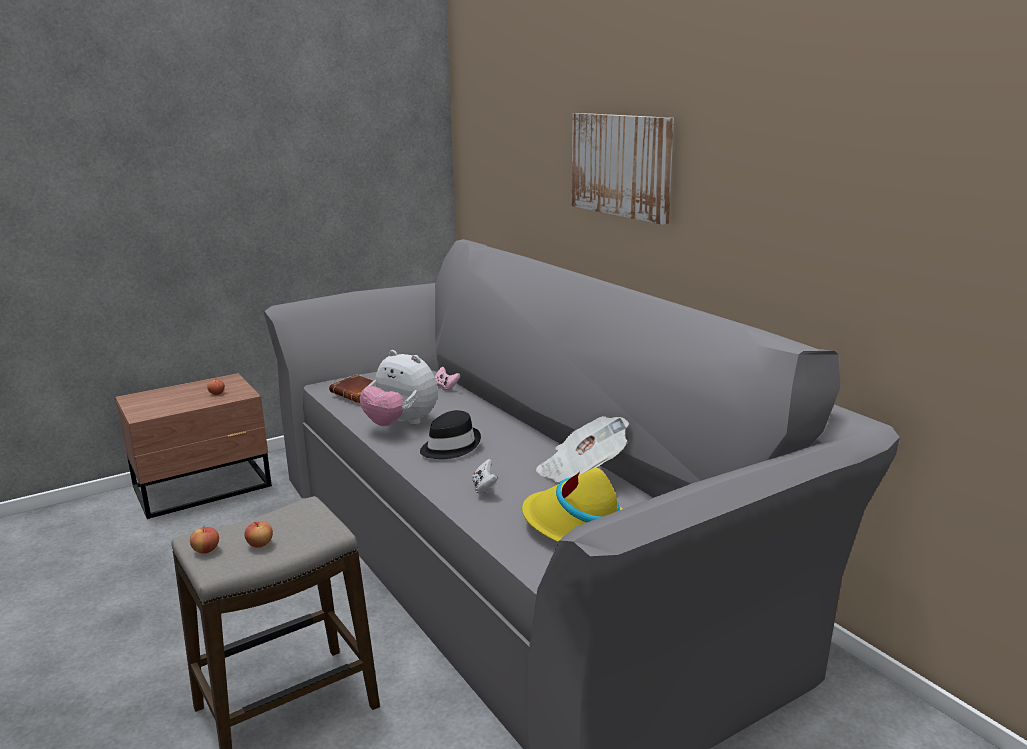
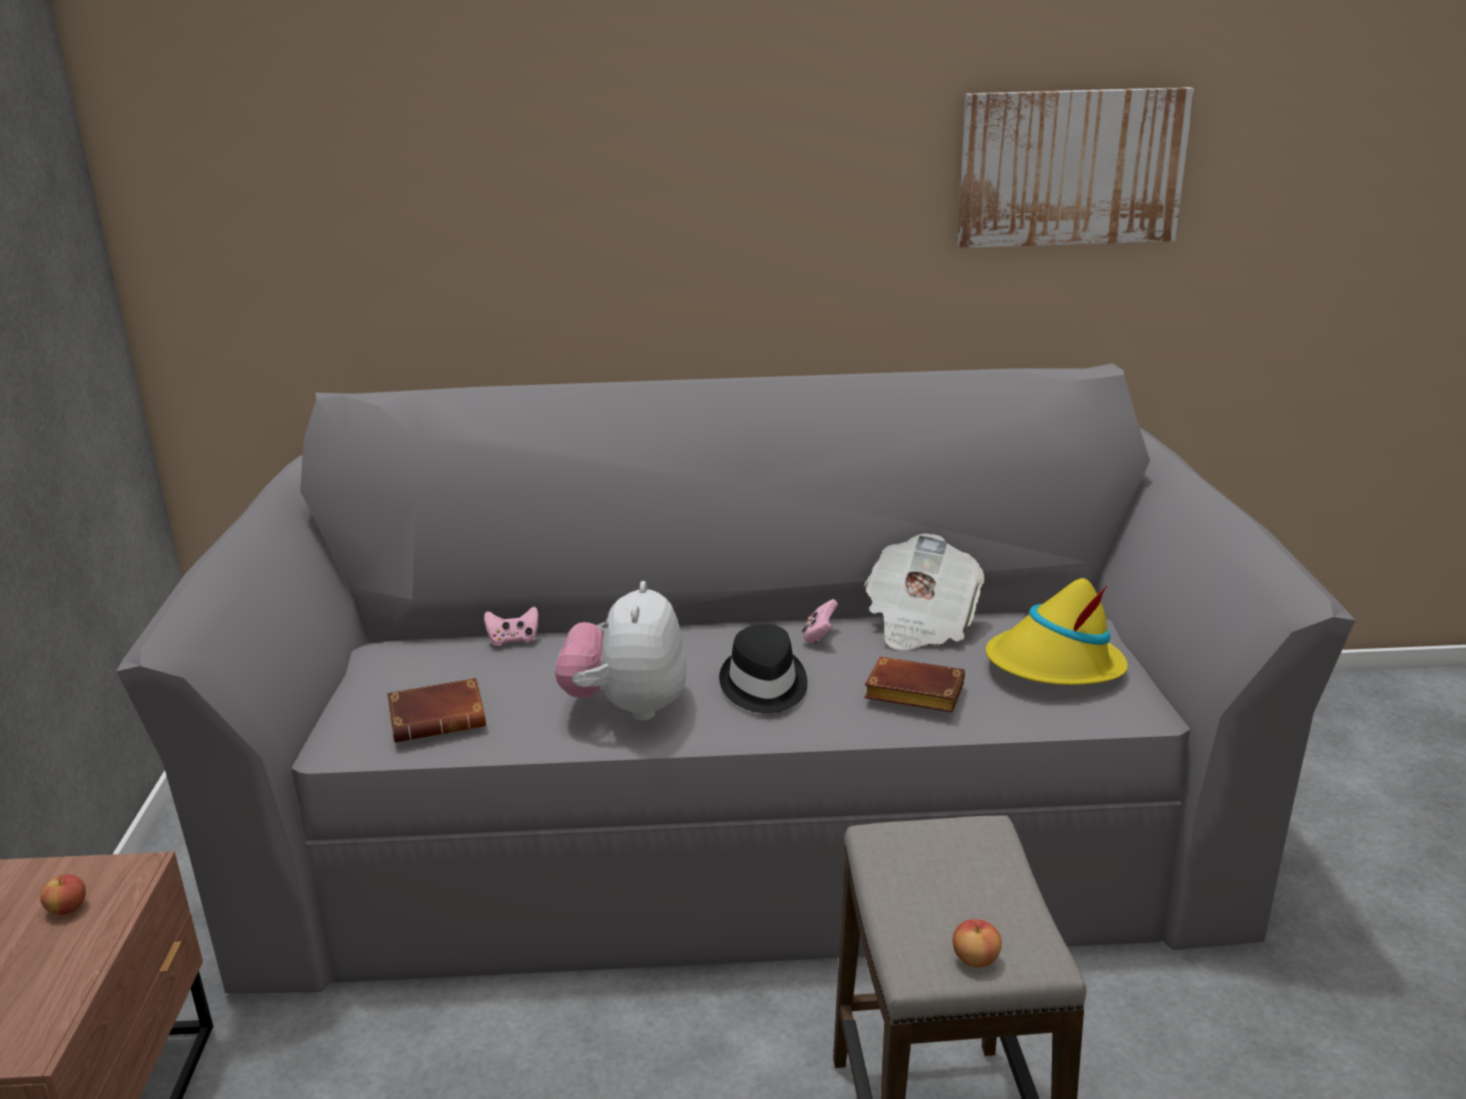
camera: 60 degrees left, 5 degrees up
apple [244,521,273,548] -> none
plush toy [360,350,438,426] -> plush toy turned 120 degrees clockwise [555,581,687,721]
white game controller [472,459,498,494] -> brown book [864,657,965,712]
picture [572,113,674,225] -> picture moved to [958,87,1194,248]
none -> pink game controller [802,599,838,644]

